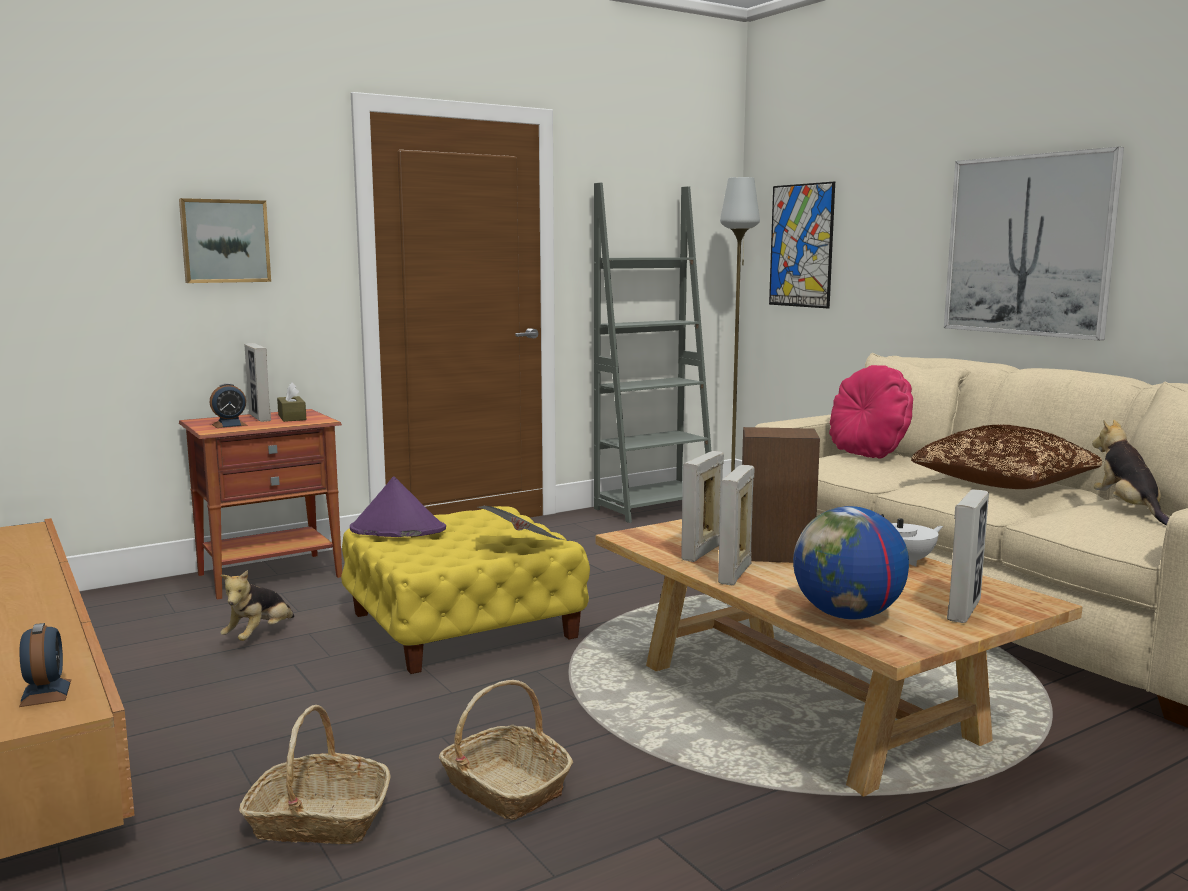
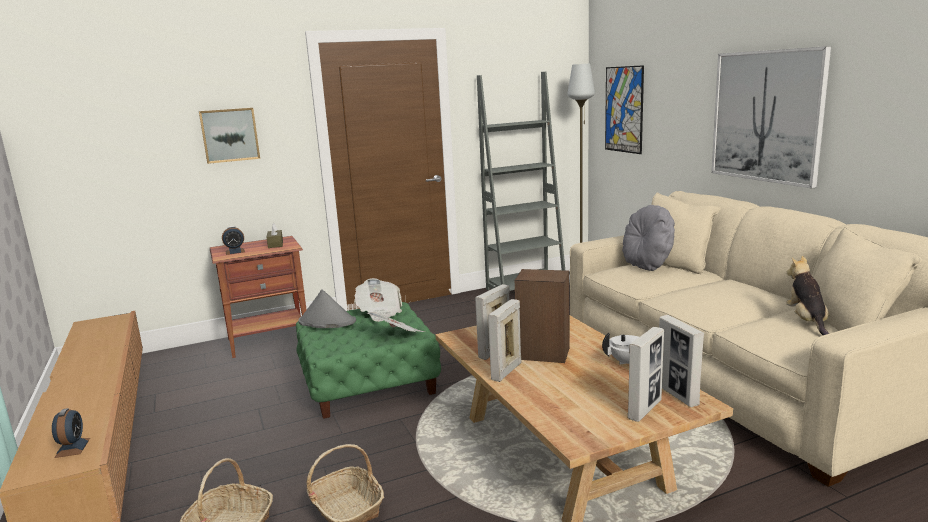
camera: 10 degrees right, 5 degrees up
plush toy [220,570,294,641] -> none
picture frame [245,343,271,422] -> picture frame moved to [659,315,704,407]
yellow ottoman [341,506,590,674] -> green ottoman [296,302,441,419]
purple hat [350,476,446,537] -> grey hat [298,290,356,328]
globe [793,506,909,620] -> none
pink pillow [829,365,913,459] -> grey pillow [622,205,675,271]
brown pillow [911,425,1102,489] -> none
none -> newspaper [354,278,402,322]

